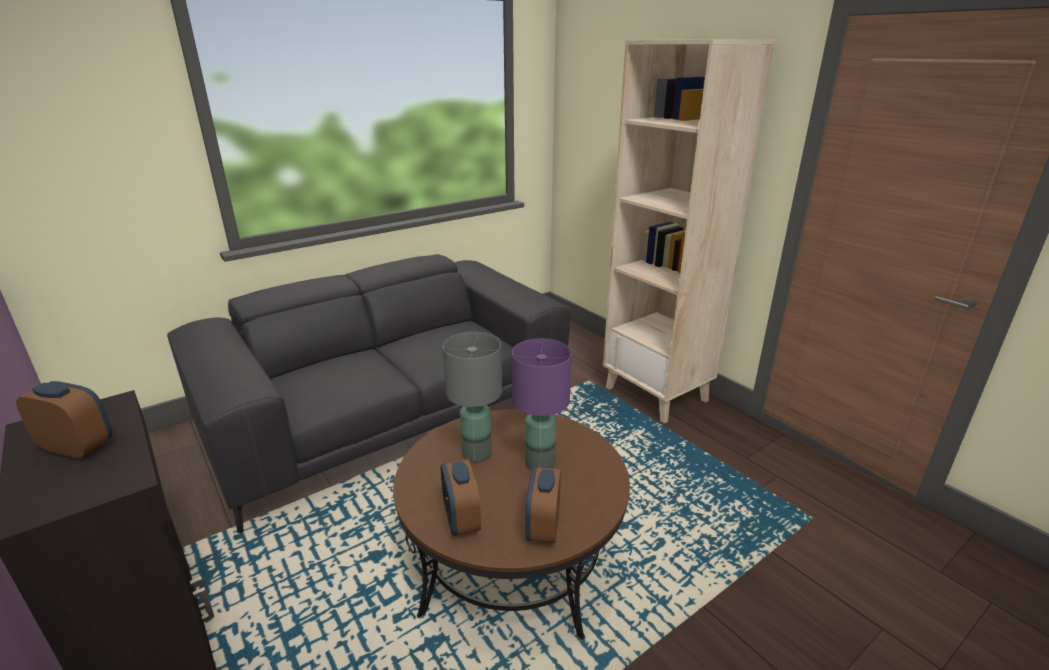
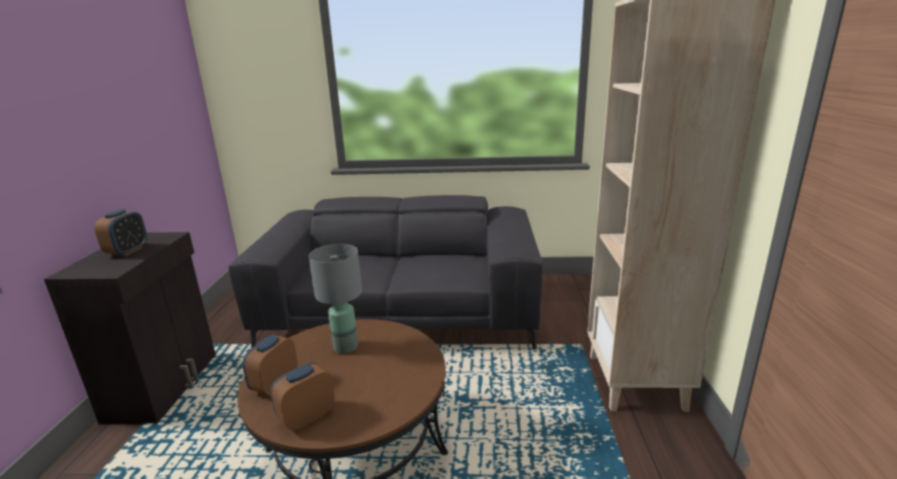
camera: 40 degrees right, 5 degrees down
alarm clock [16,381,112,459] -> alarm clock turned 45 degrees clockwise [95,209,147,256]
purple table lamp [512,339,572,470] -> none

